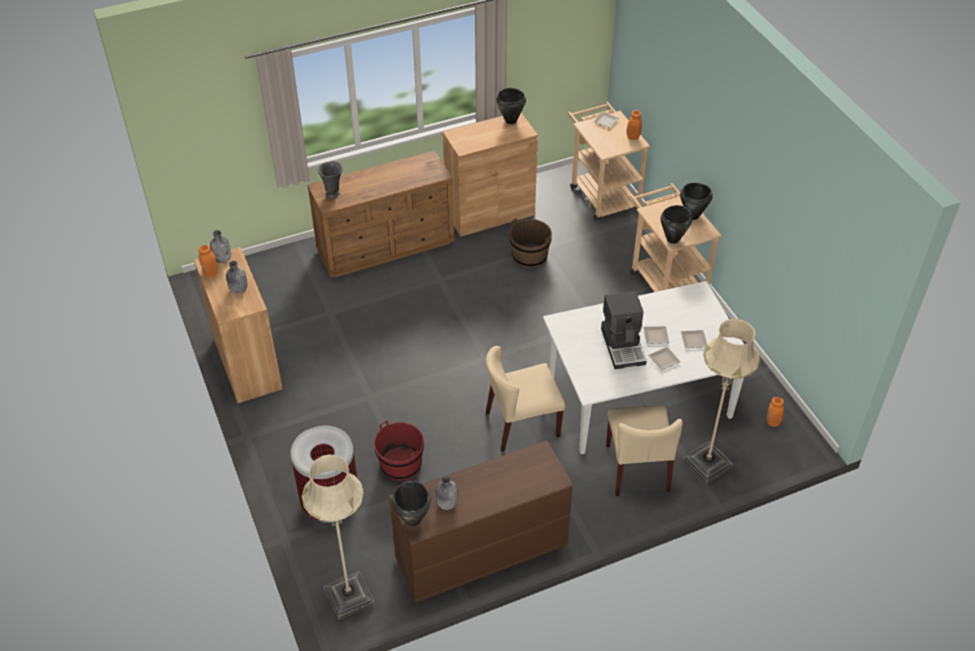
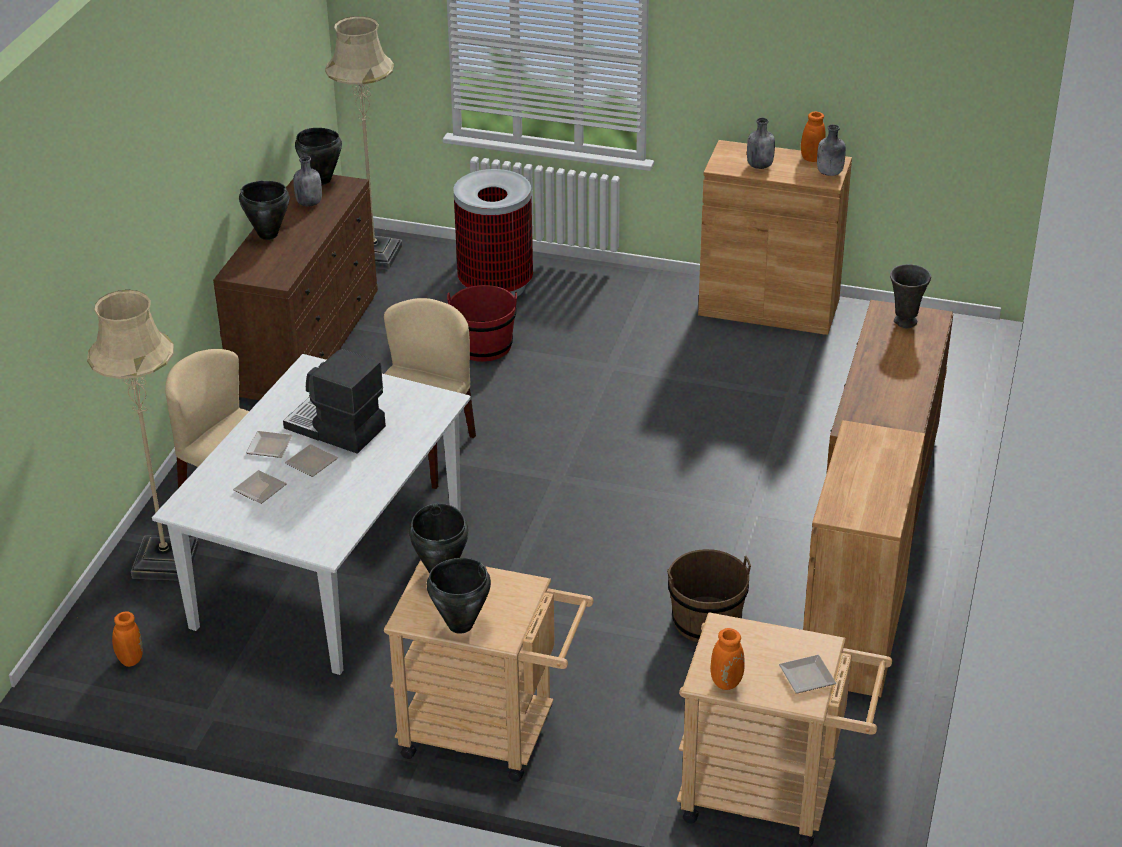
camera: 130 degrees right, 10 degrees down
black cooking pot [497,88,526,124] -> black cooking pot moved to [239,181,290,240]

